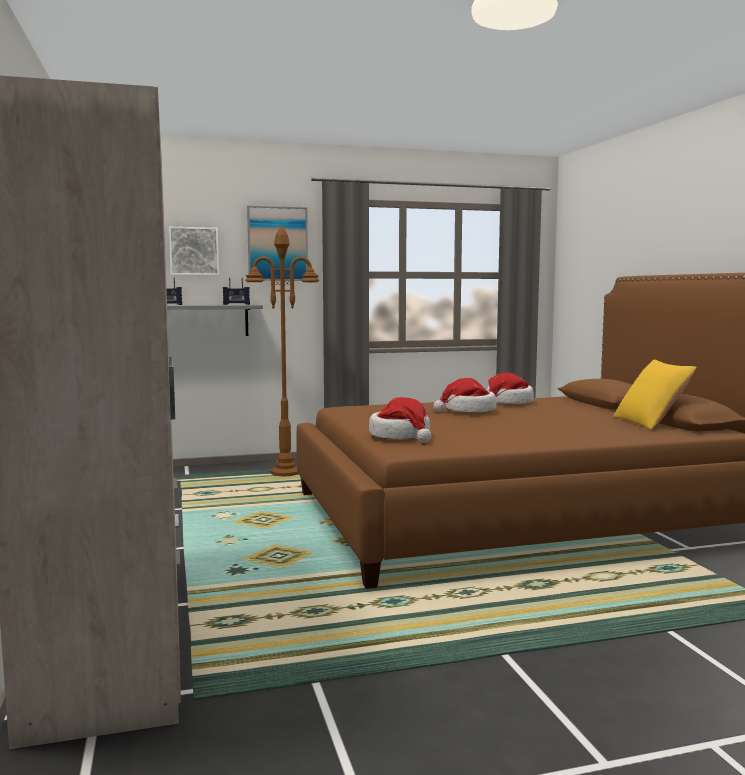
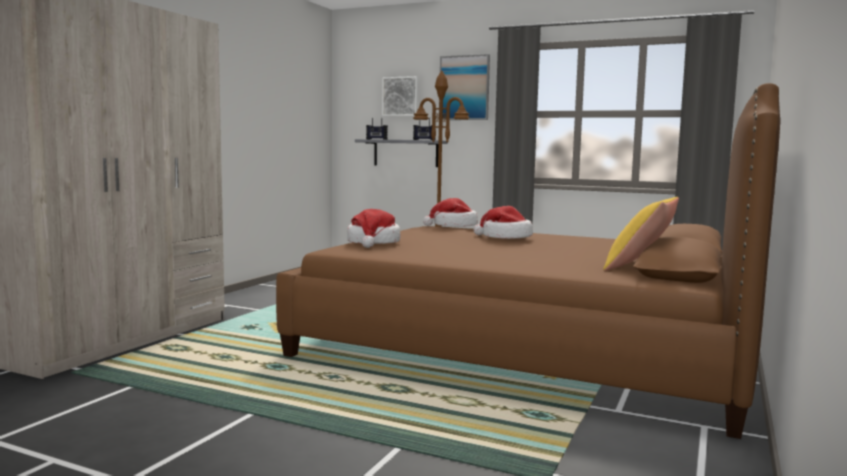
camera: 40 degrees right, 0 degrees up
hat [486,373,534,404] -> hat moved to [423,198,478,227]

